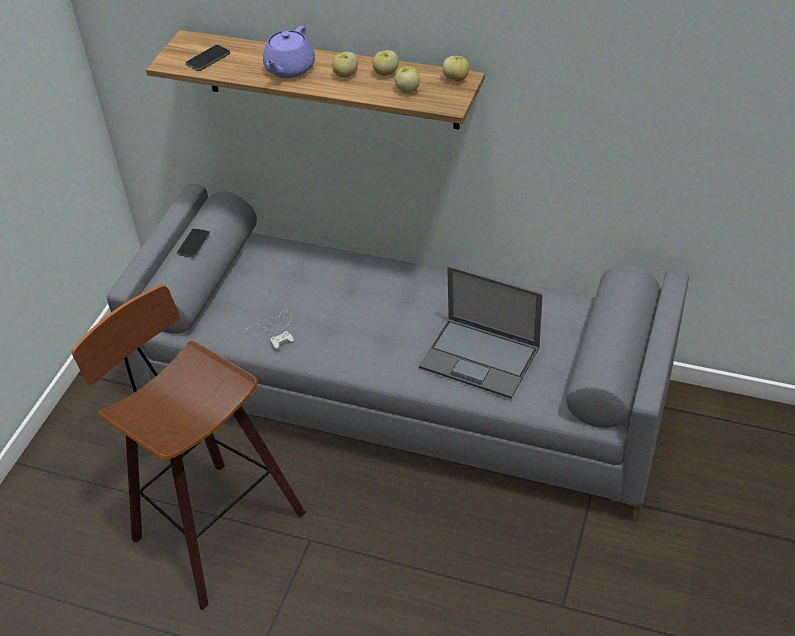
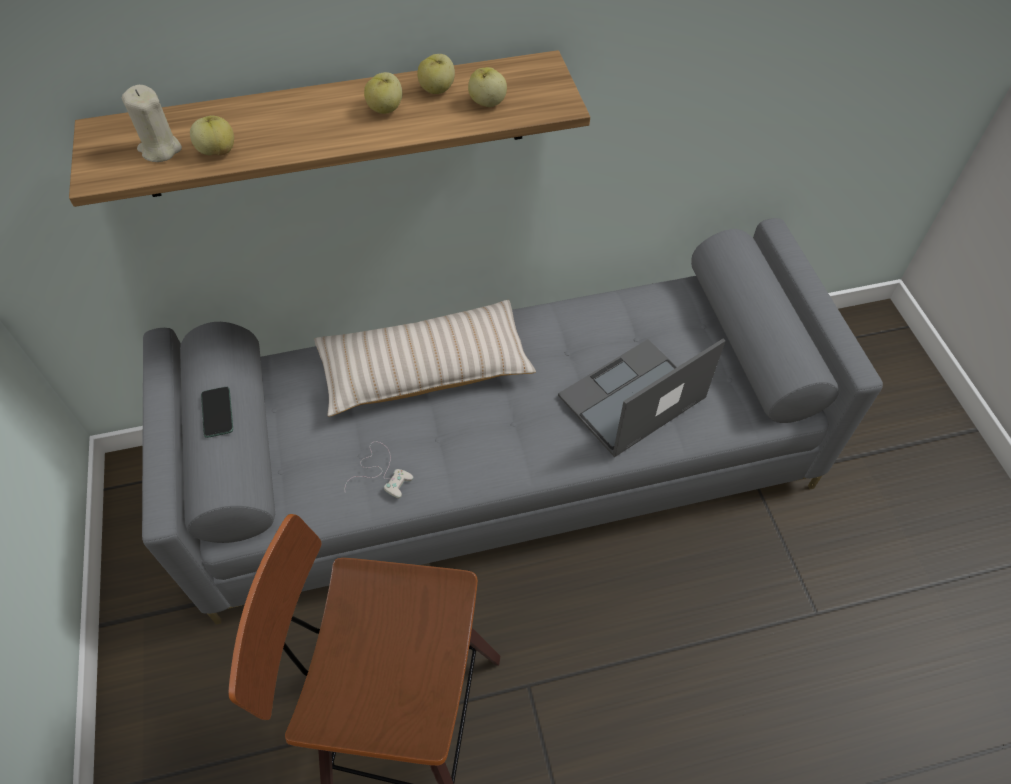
camera: 35 degrees left, 10 degrees up
phone [185,45,230,71] -> beige candle [122,85,182,162]
purple teapot [263,26,315,78] -> none
laptop [419,265,543,399] -> laptop turned 150 degrees clockwise [558,338,726,457]
apple [442,56,469,82] -> apple moved to [190,115,234,155]
none -> beige pillow [314,300,536,417]

